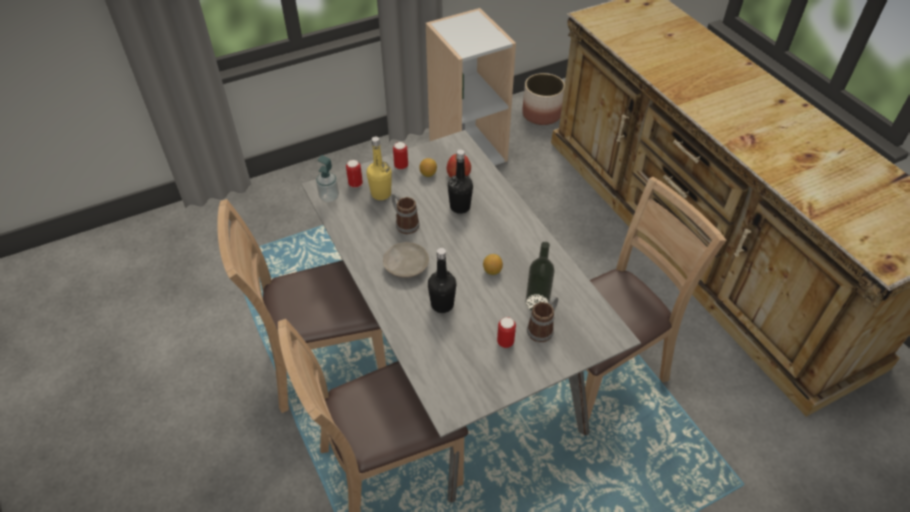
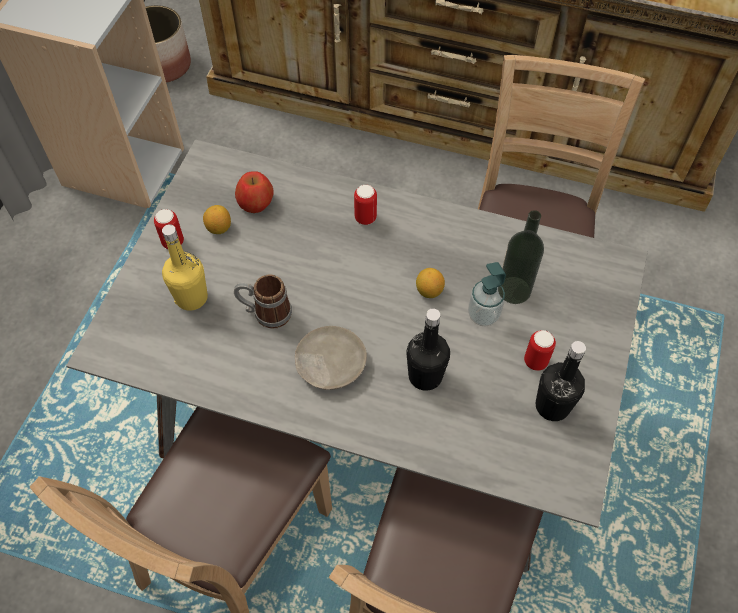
camera: 45 degrees left, 10 degrees up
soap dispenser [316,155,339,203] -> soap dispenser moved to [468,262,506,327]
can [346,160,363,188] -> can moved to [354,185,377,225]
black bottle [448,150,473,214] -> black bottle moved to [536,341,586,421]
mug [527,296,558,342] -> none

